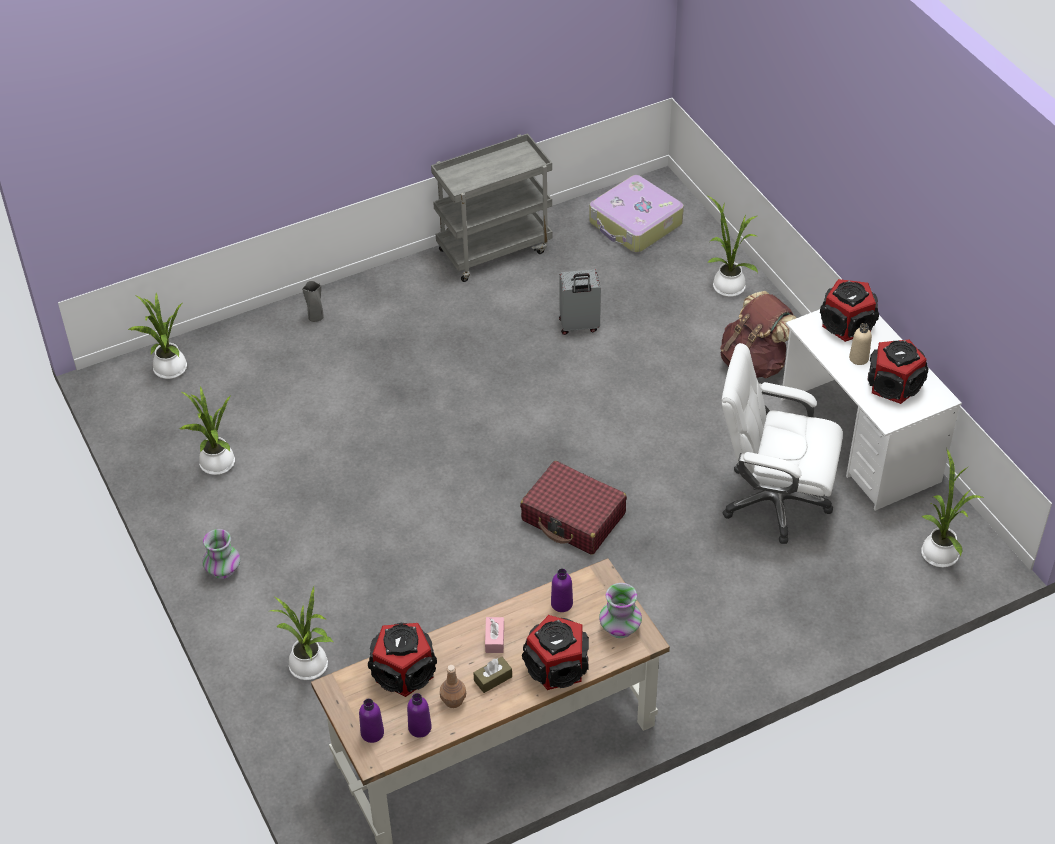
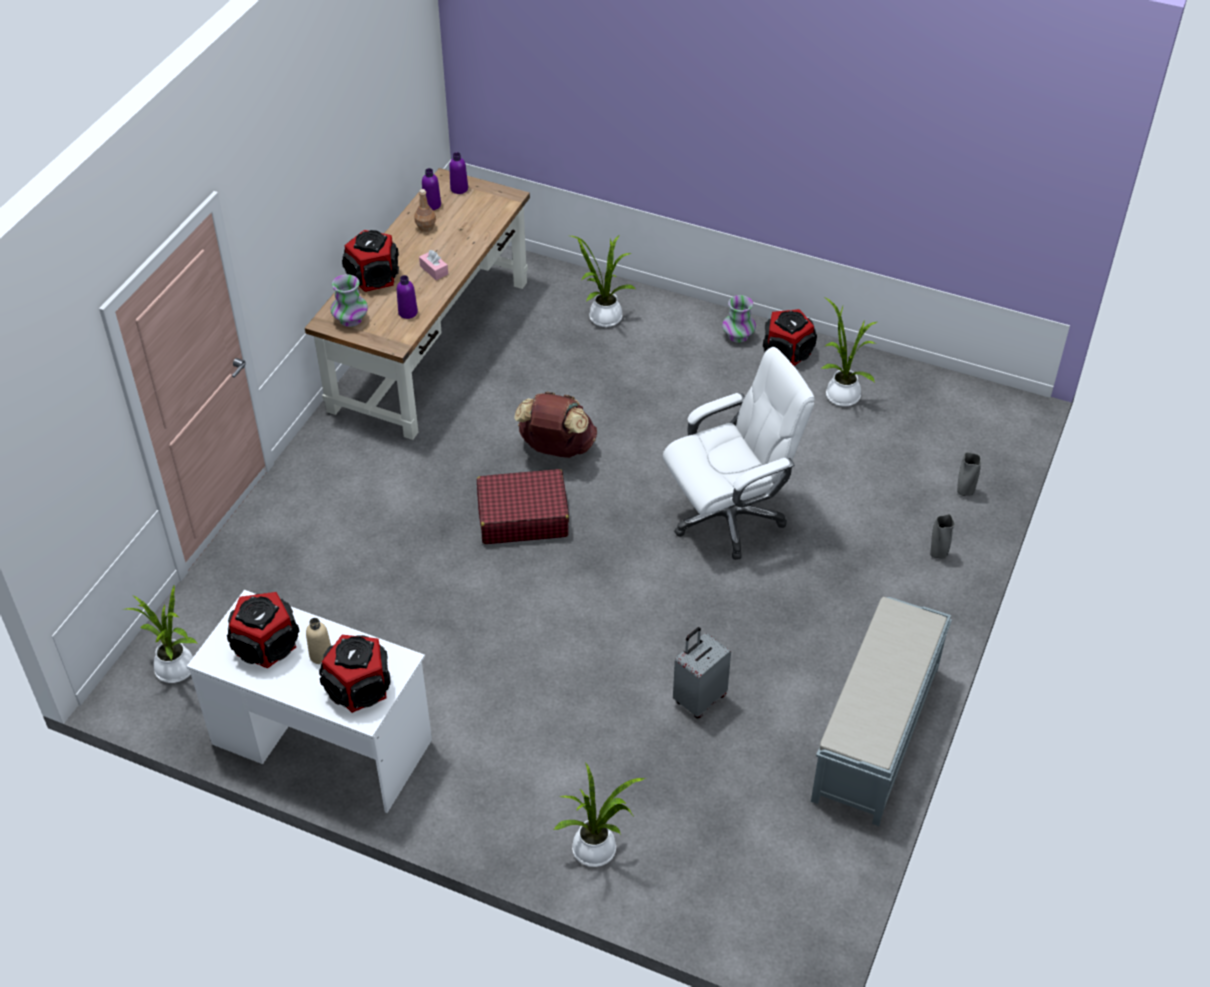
camera: 140 degrees right, 0 degrees up
potted plant [128,293,187,379] -> none
speaker [368,623,437,697] -> speaker moved to [763,309,817,366]
grey cart [431,133,553,282] -> grey bench [811,597,952,826]
brown tissue box [474,657,512,693] -> none
suitcase [589,175,684,253] -> none
brown backpack [720,291,796,378] -> brown backpack moved to [514,392,597,458]
white office chair [722,343,843,544] -> white office chair moved to [663,347,815,560]
none -> grey vase [957,452,981,496]

